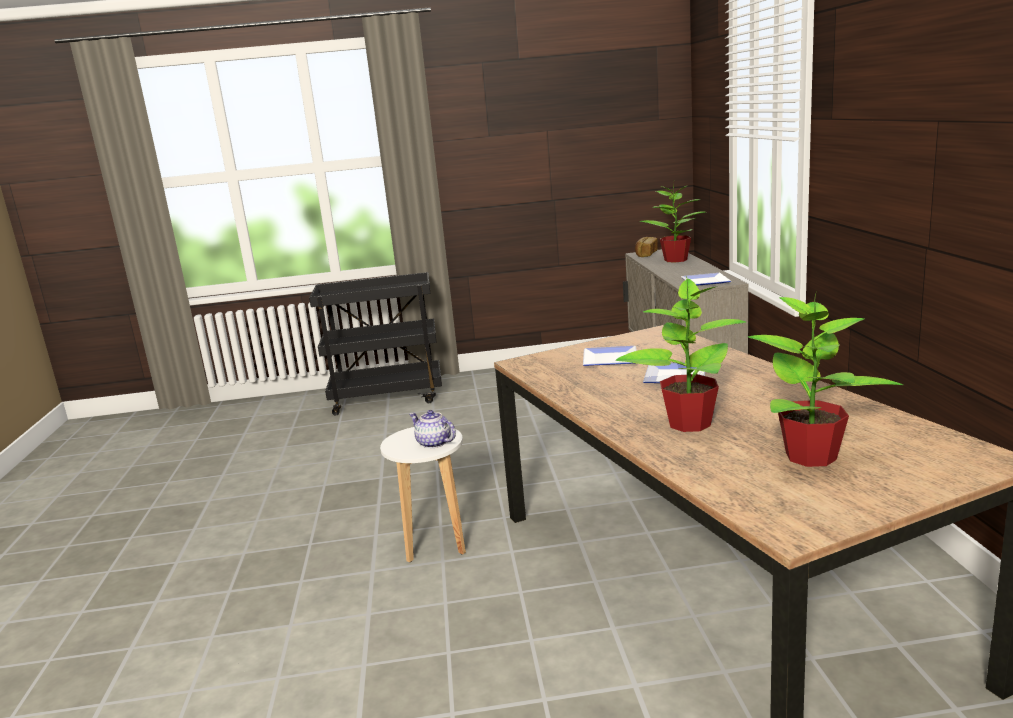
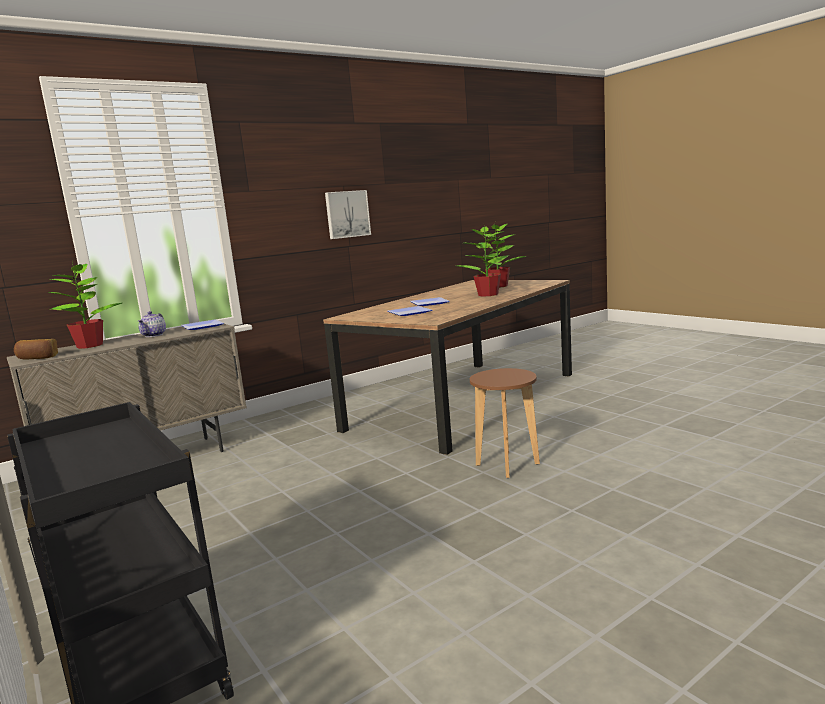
camera: 120 degrees left, 5 degrees down
white stool [380,427,466,562] -> brown stool [470,368,540,478]
teapot [409,410,456,448] -> teapot moved to [138,311,166,337]
none -> picture [325,190,371,239]

